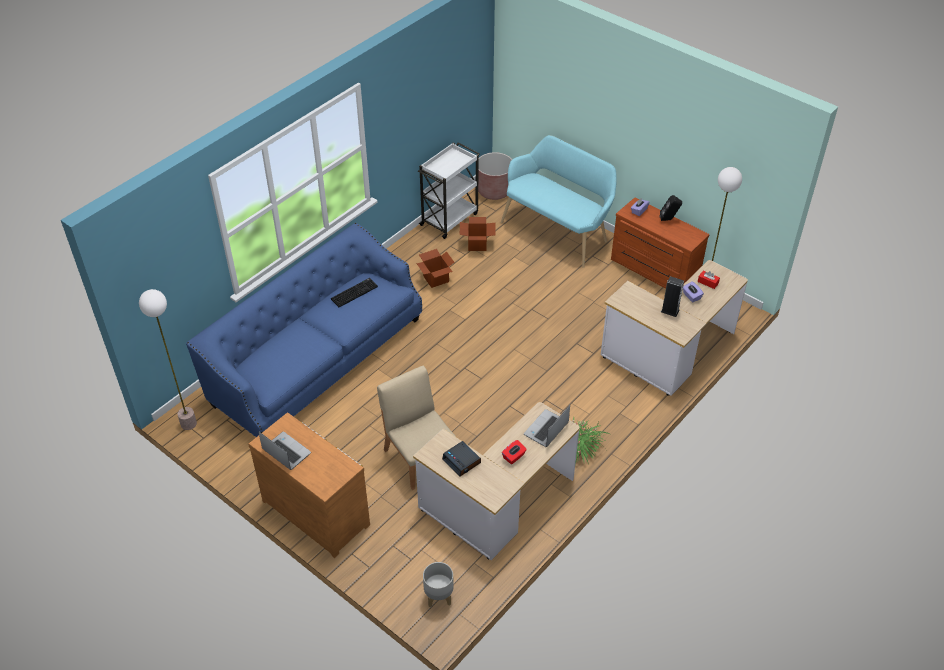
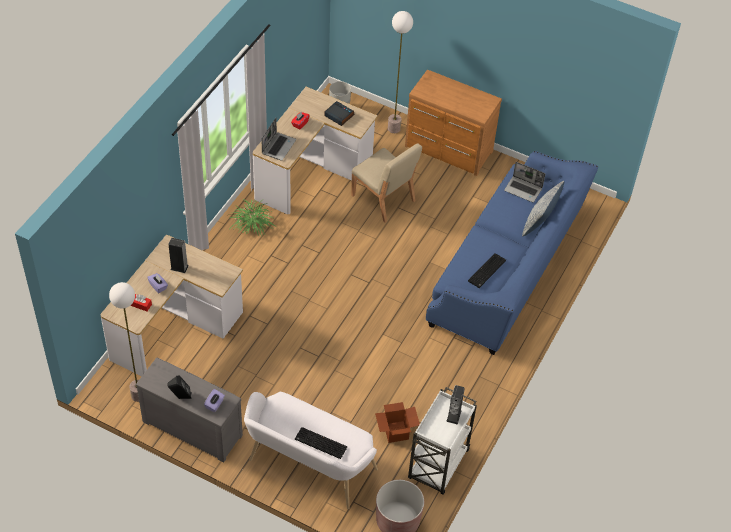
camera: 165 degrees right, 5 degrees up
floor lamp [139,289,197,430] -> floor lamp moved to [388,11,413,133]
laptop [259,432,311,470] -> laptop moved to [504,162,545,203]
cardboard box [416,249,454,288] -> none
turquoise bench [501,135,617,268] -> white bench [244,391,378,509]
brown dresser [611,197,709,289] -> grey dresser [136,358,243,463]
none -> keyboard [295,427,347,459]
none -> speaker [446,385,465,425]
none -> pillow [522,181,565,236]

